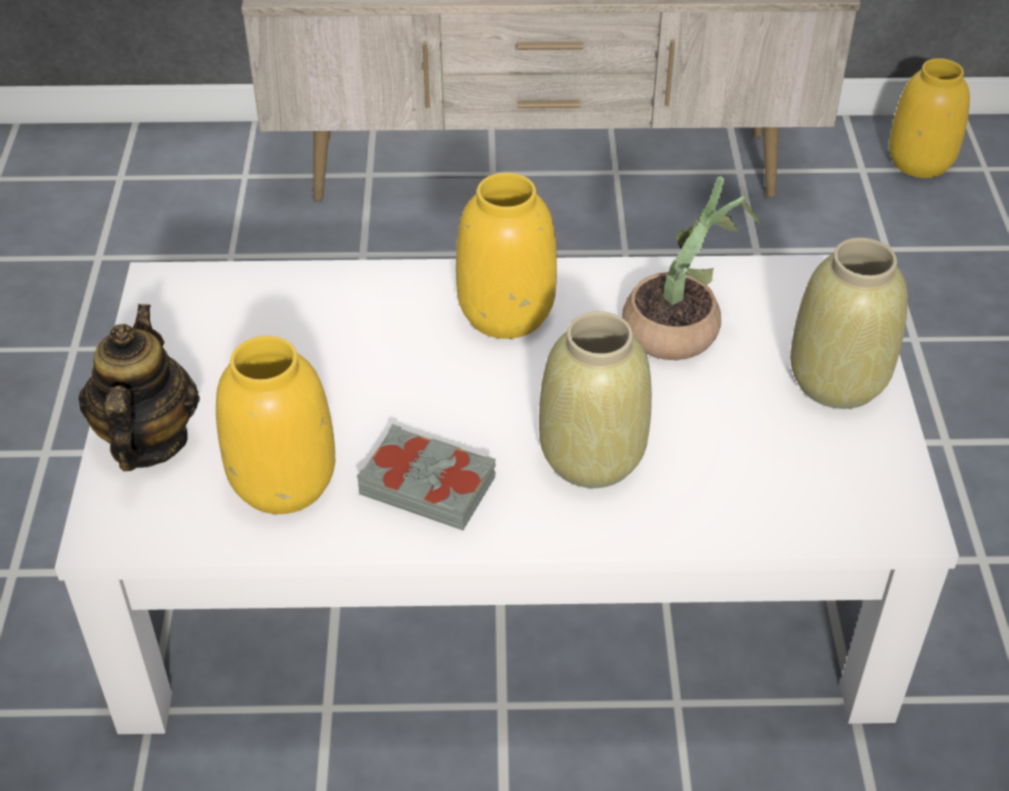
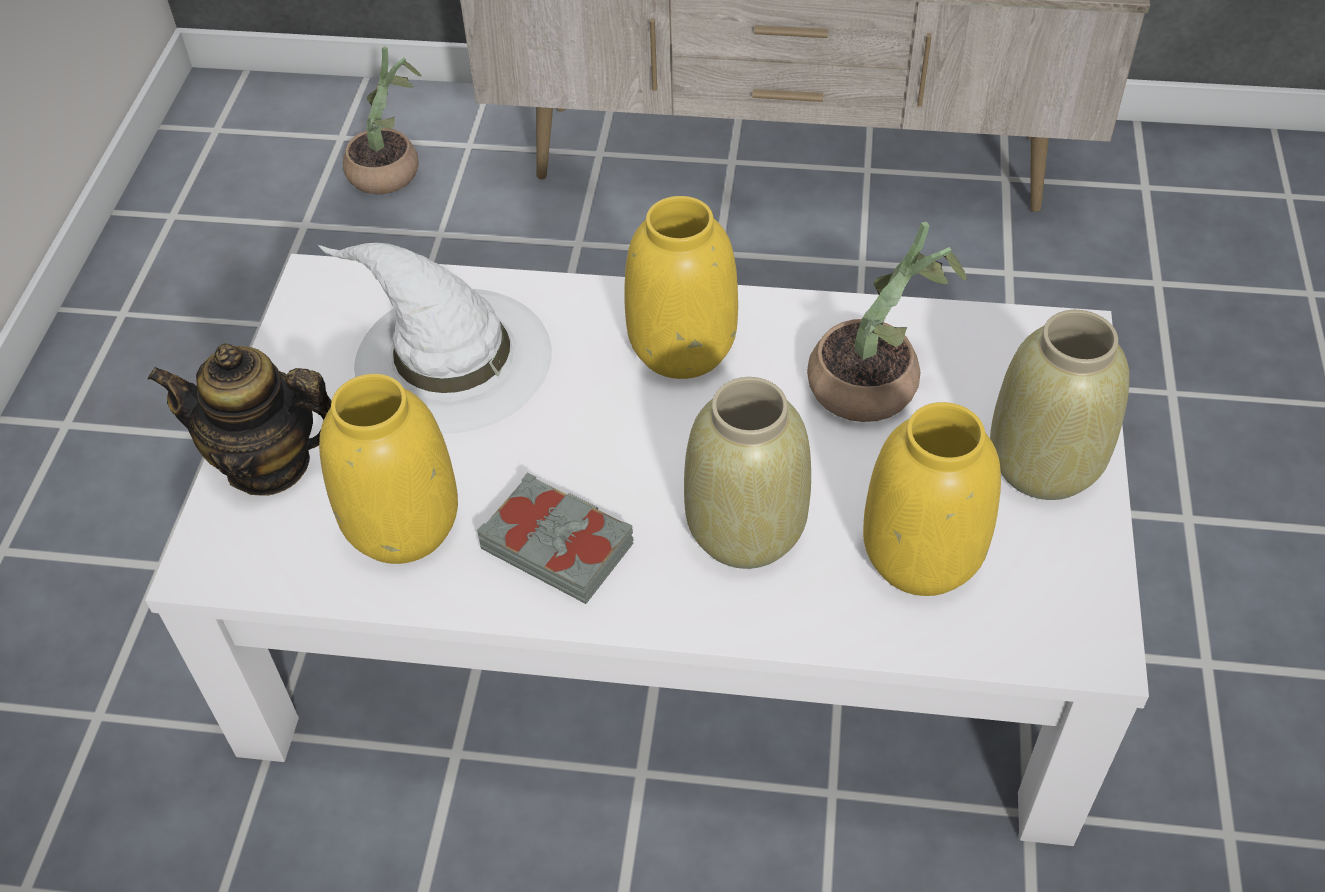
camera: 10 degrees right, 5 degrees up
teapot [79,304,200,471] -> teapot turned 90 degrees counterclockwise [148,343,332,496]
yellow vase [889,58,970,178] -> yellow vase moved to [863,402,1001,596]
none -> white hat [318,243,552,434]
none -> potted plant [343,46,421,194]

